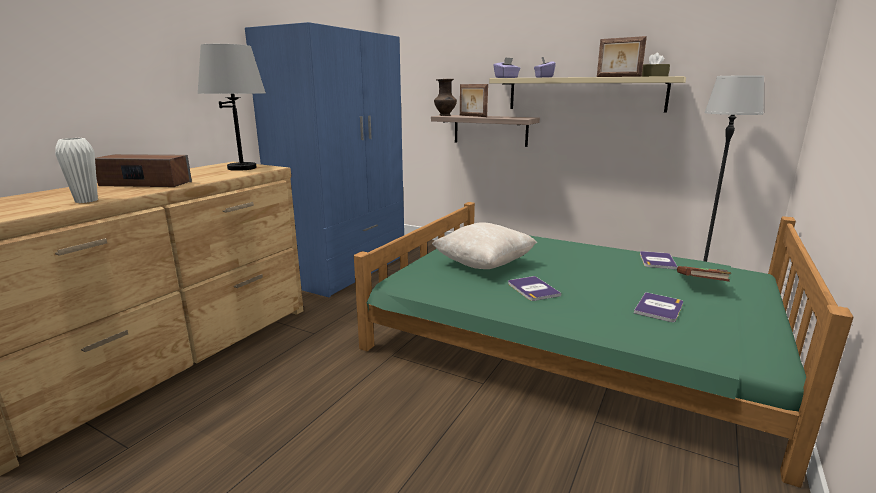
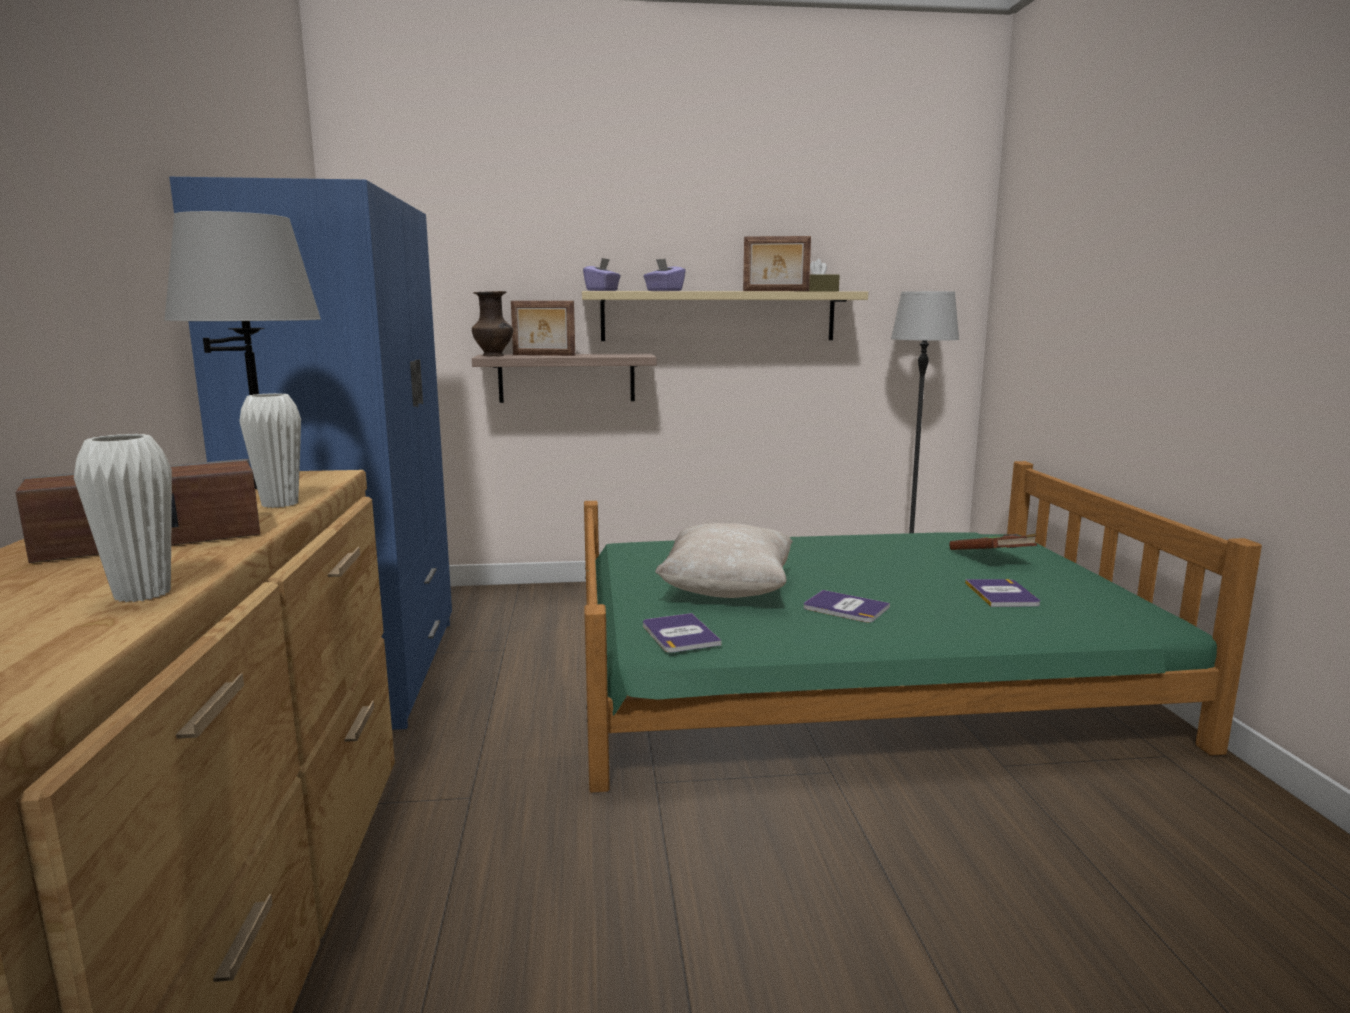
camera: 35 degrees left, 5 degrees down
book [640,251,677,270] -> book moved to [643,613,721,653]
none -> white vase [240,393,301,508]

